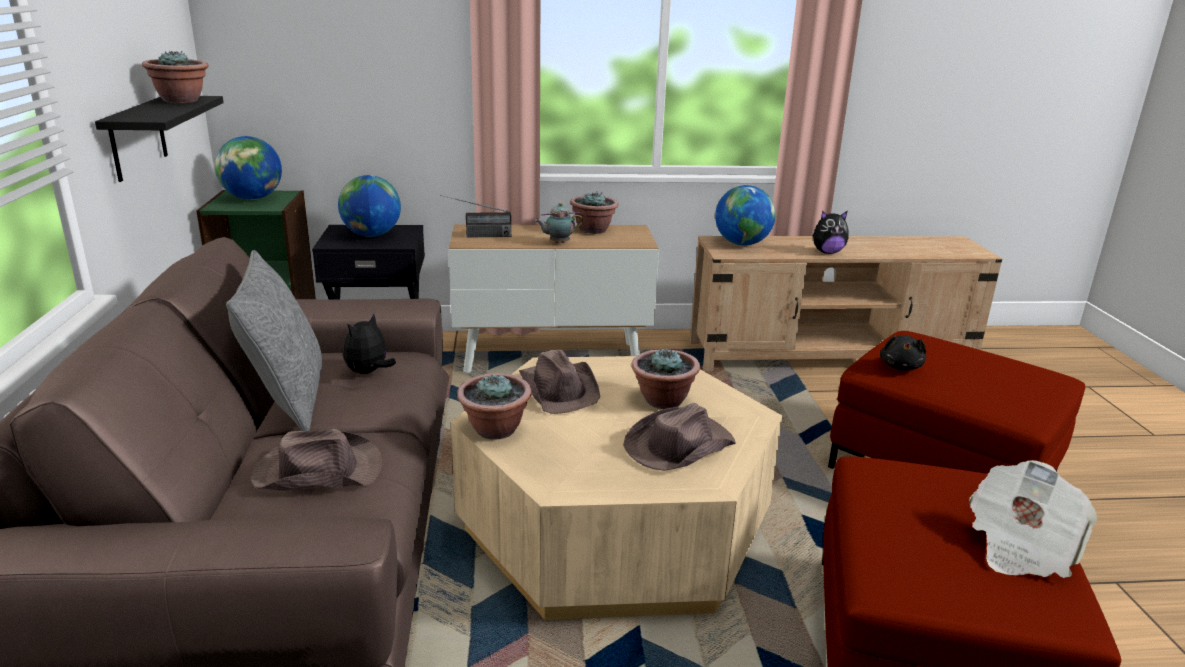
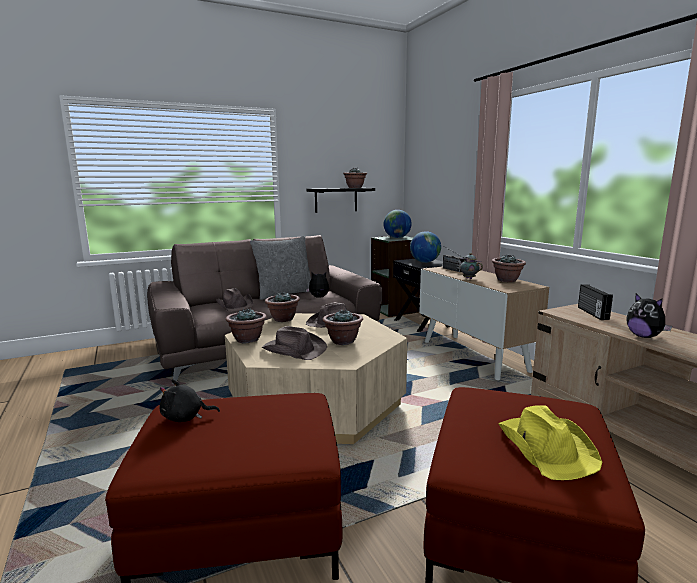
camera: 70 degrees right, 10 degrees down
globe [715,185,776,245] -> radio [578,284,613,320]
black plush toy [880,335,926,370] -> black plush toy moved to [159,379,220,422]
newspaper [969,460,1097,578] -> none
none -> potted plant [226,308,267,343]
none -> yellow hat [498,405,602,480]

